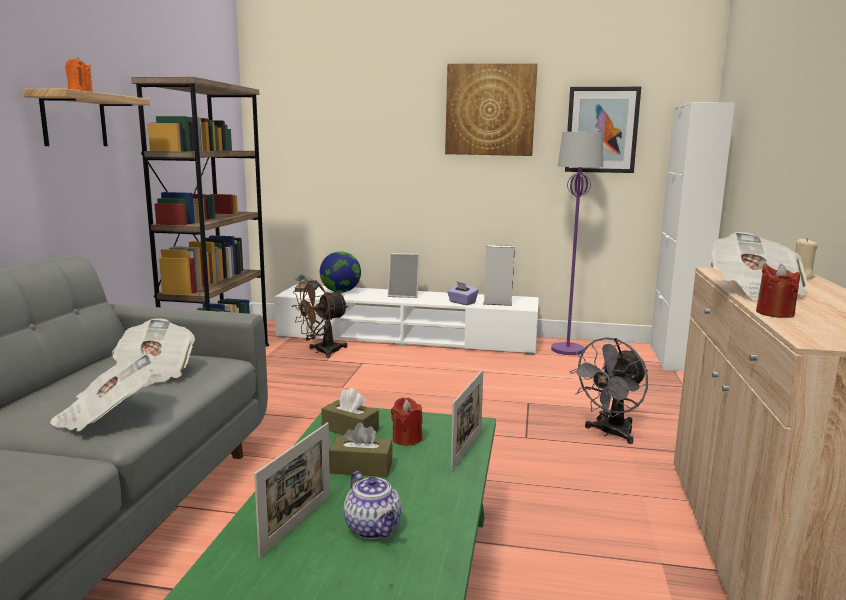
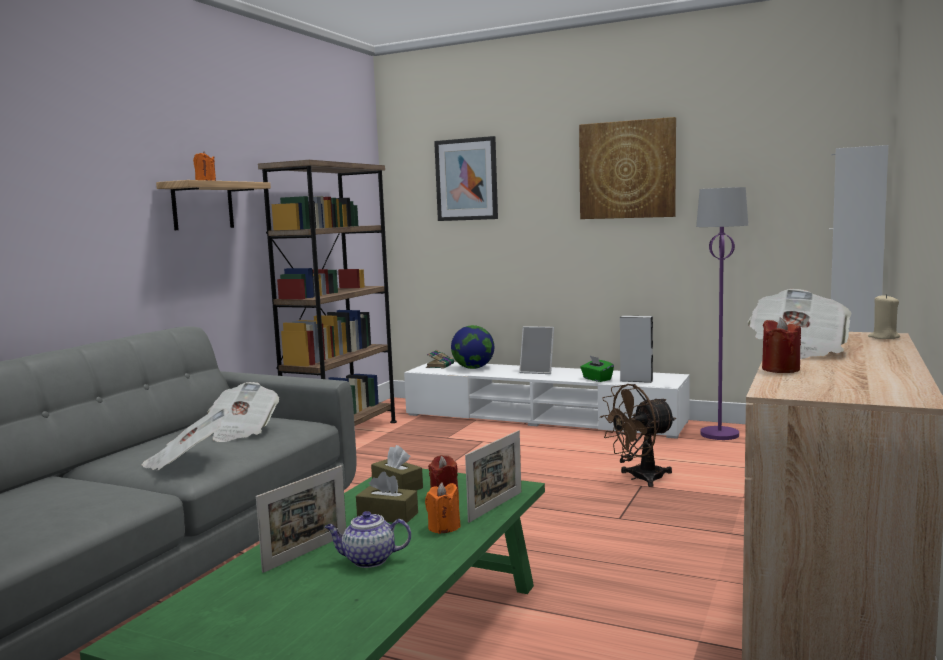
camera: 15 degrees right, 5 degrees down
brown fan [292,280,348,358] -> brown fan moved to [600,384,676,487]
teapot [343,471,401,539] -> teapot turned 105 degrees clockwise [325,511,411,568]
purple tissue box [447,282,478,305] -> green tissue box [580,356,614,382]
picture [565,87,641,173] -> picture moved to [434,136,498,221]
grey fan [570,337,648,444] -> none
none -> orange candle [425,483,461,534]

